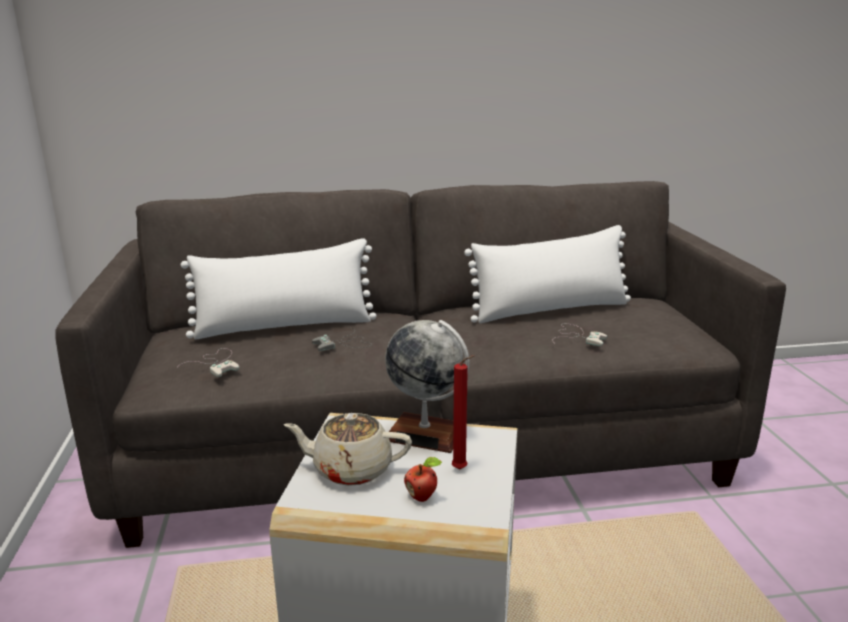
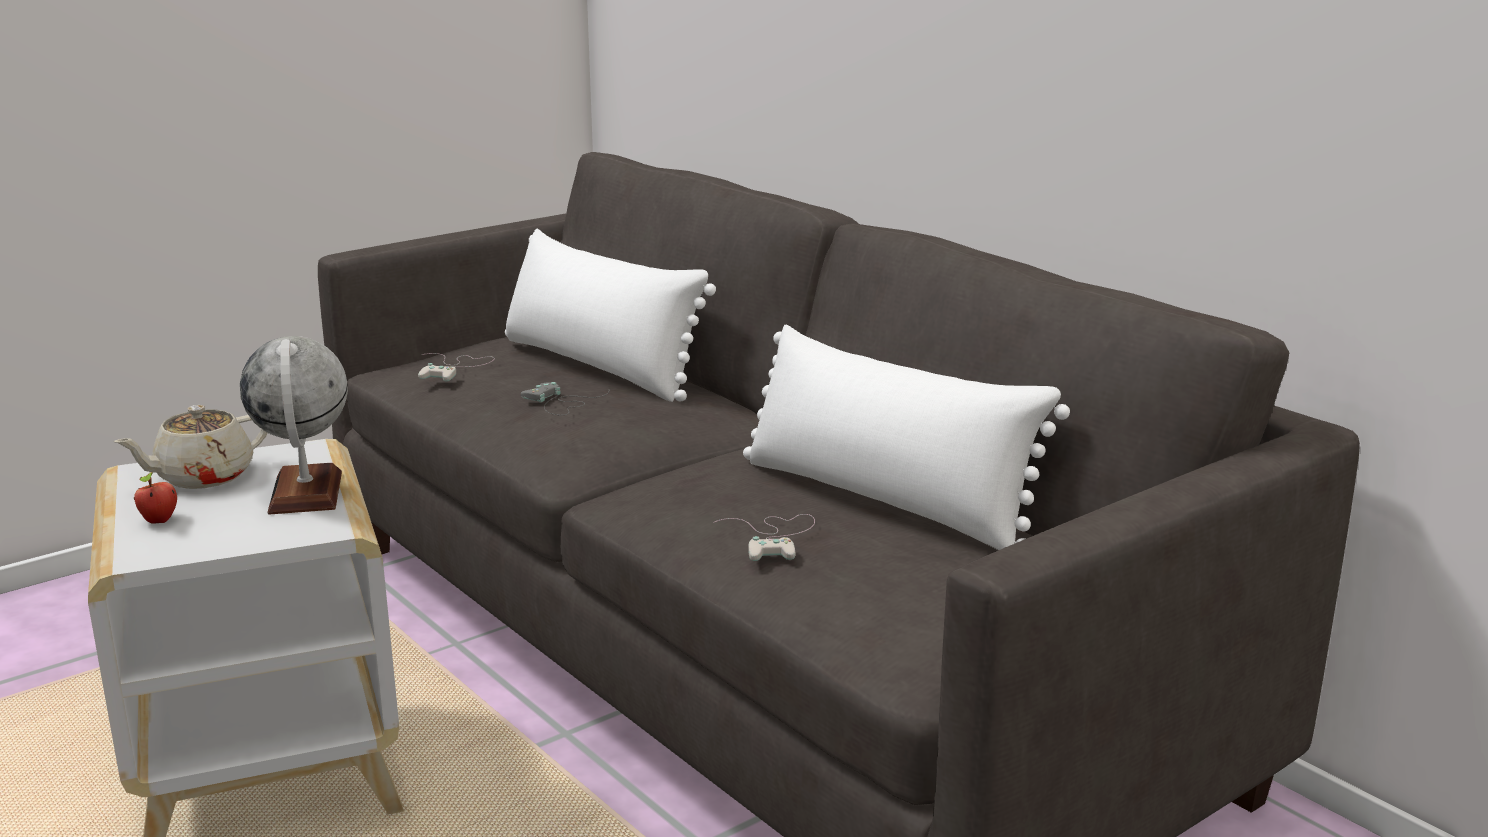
camera: 60 degrees right, 0 degrees up
beige teapot [283,413,412,486] -> beige teapot turned 105 degrees counterclockwise [114,405,268,489]
red candle [452,355,475,470] -> none

